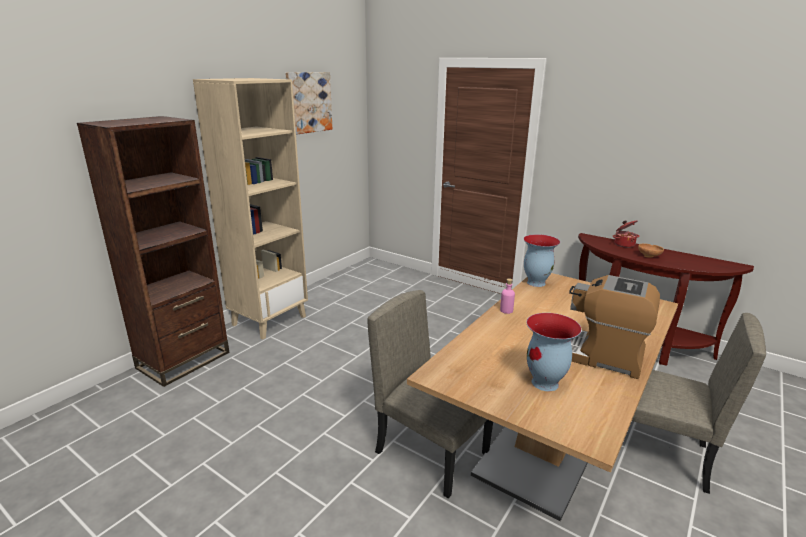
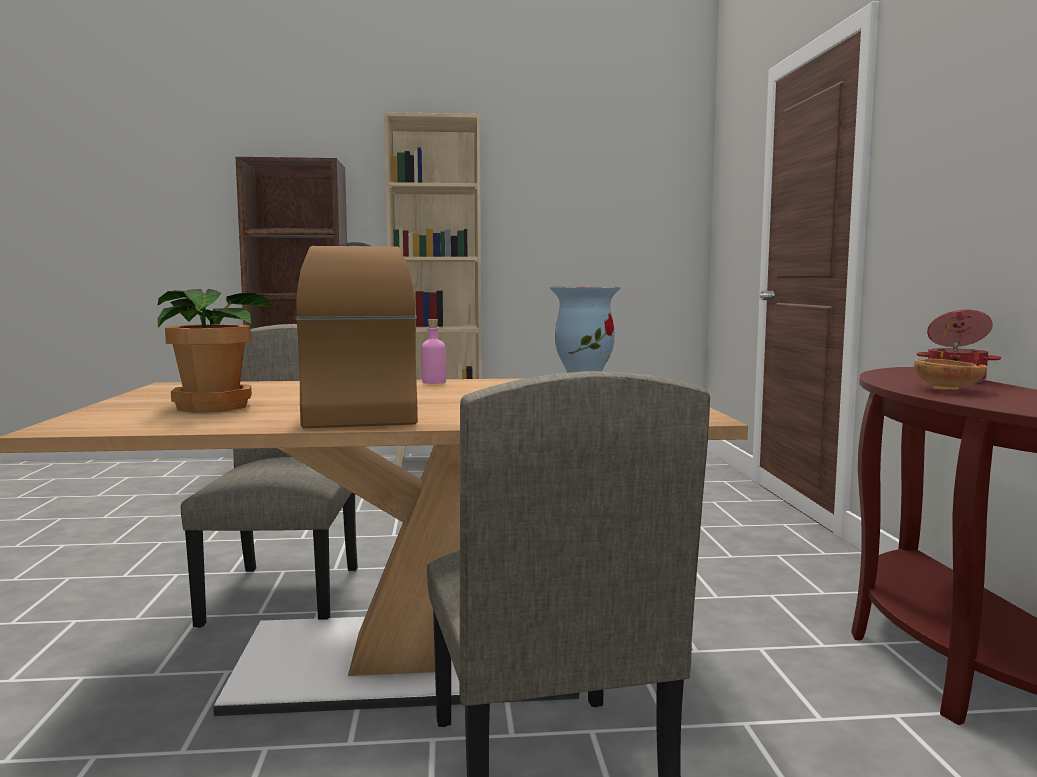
camera: 50 degrees right, 15 degrees down
picture [285,72,332,135] -> none
vase [527,313,582,391] -> potted plant [157,289,276,413]

